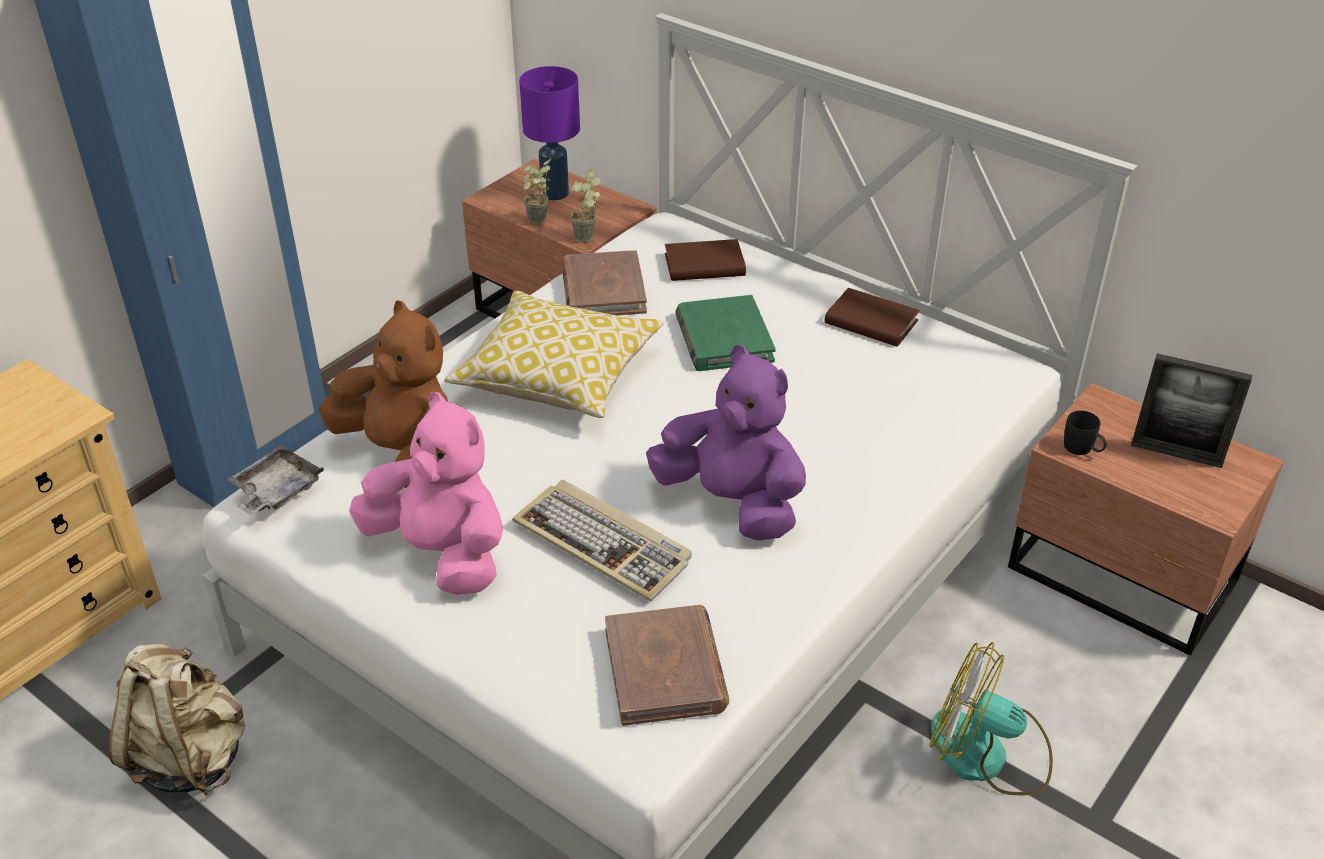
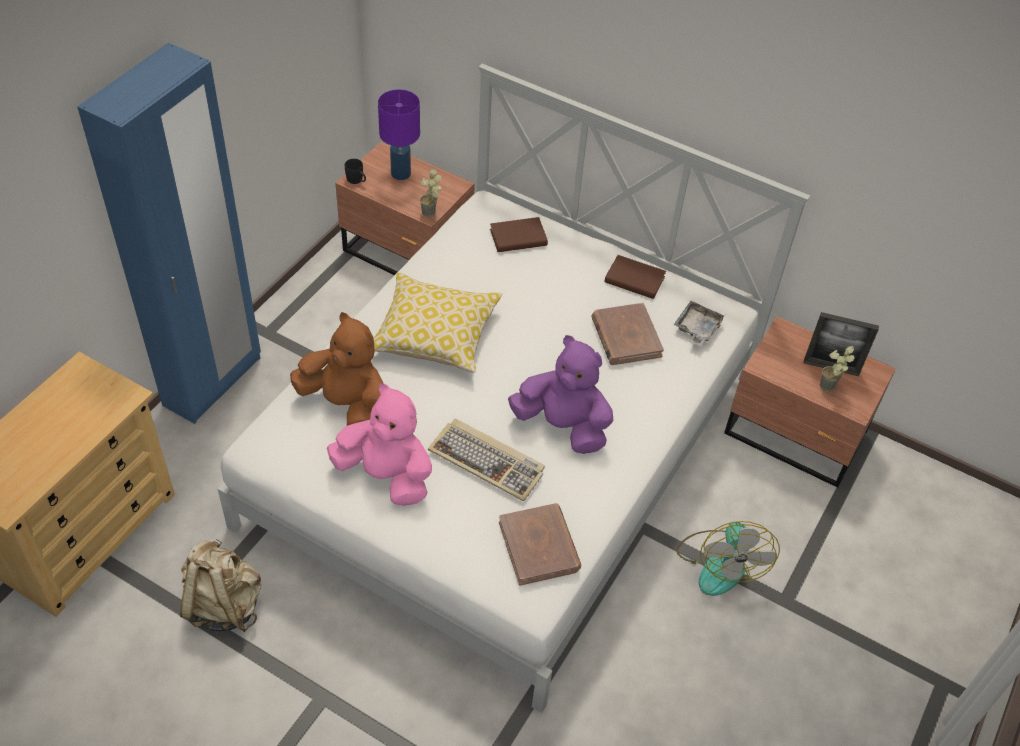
camera: 10 degrees left, 10 degrees up
grey tray [227,445,324,515] -> grey tray moved to [674,301,725,346]
potted plant [523,158,551,226] -> potted plant moved to [820,346,855,392]
brown book [561,250,647,315] -> brown book moved to [592,303,664,365]
green book [675,295,776,371] -> none
fan [930,642,1053,795] -> fan turned 105 degrees counterclockwise [676,521,780,596]
black mug [1064,411,1107,455] -> black mug moved to [345,159,366,184]

